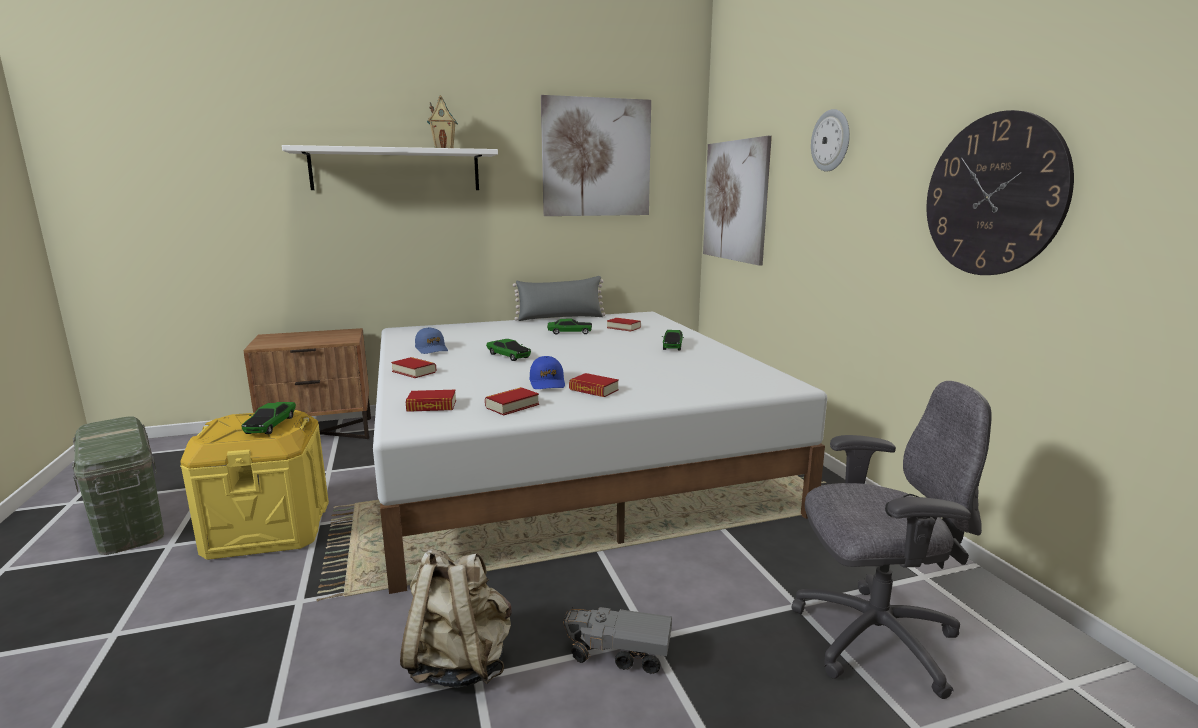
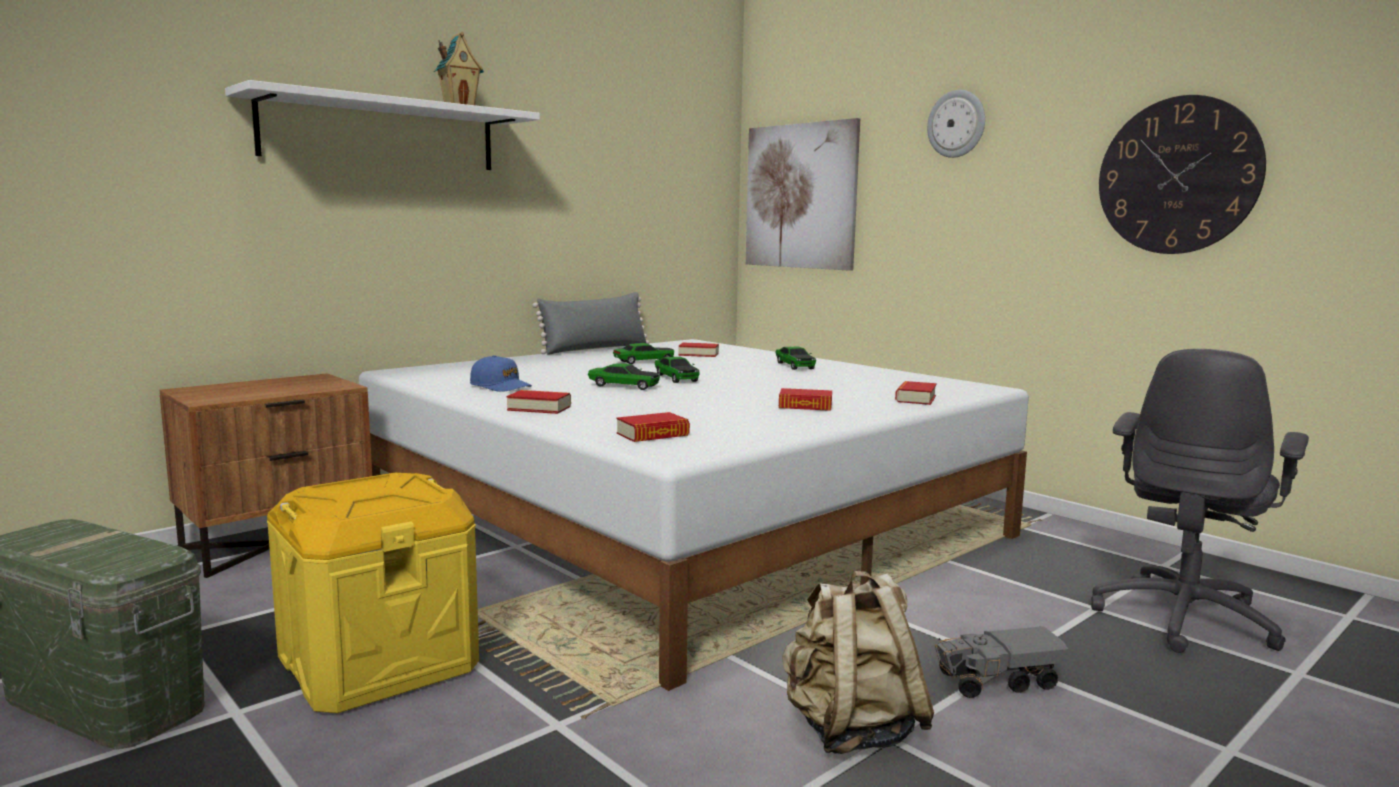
camera: 25 degrees left, 5 degrees down
toy car [241,402,296,434] -> toy car moved to [655,357,700,383]
book [485,387,539,415] -> book moved to [895,381,937,405]
blue cap [529,356,565,389] -> none
picture [541,95,651,216] -> none
grey office chair [791,381,992,699] -> grey office chair turned 150 degrees clockwise [1091,349,1309,653]

